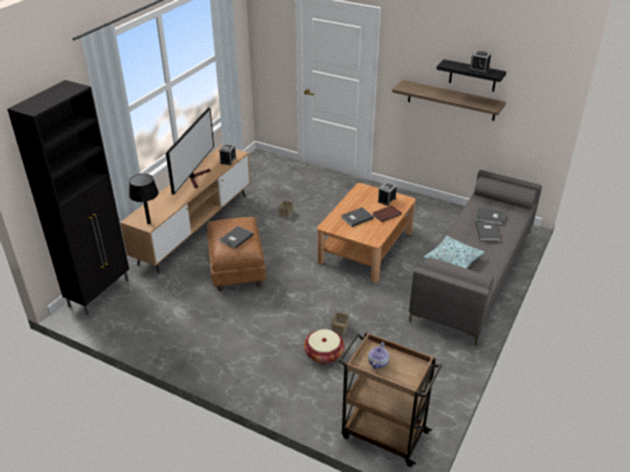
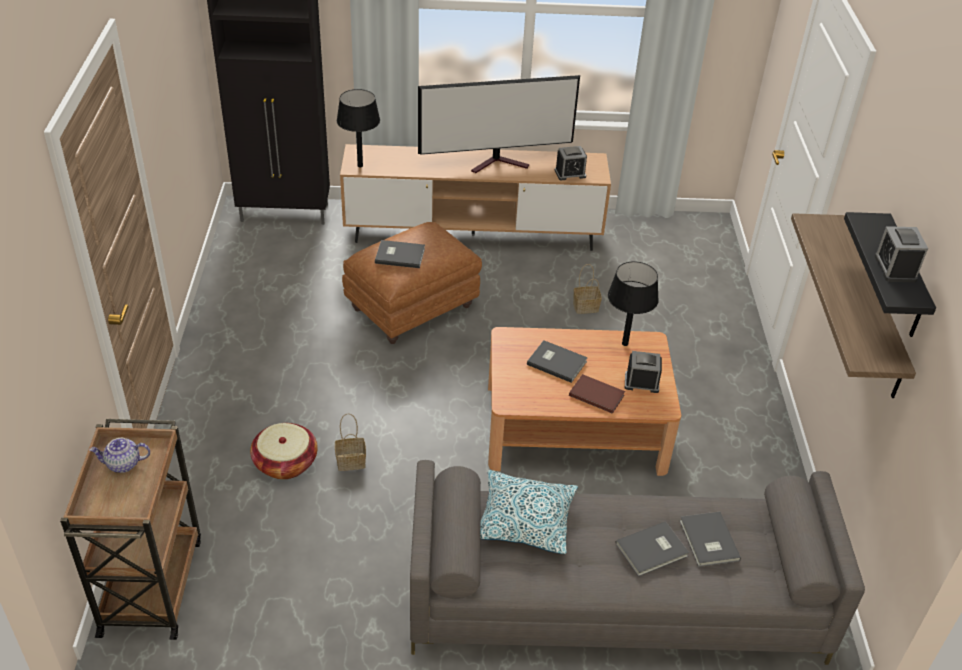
camera: 60 degrees right, 5 degrees up
none -> black table lamp [608,261,659,346]

